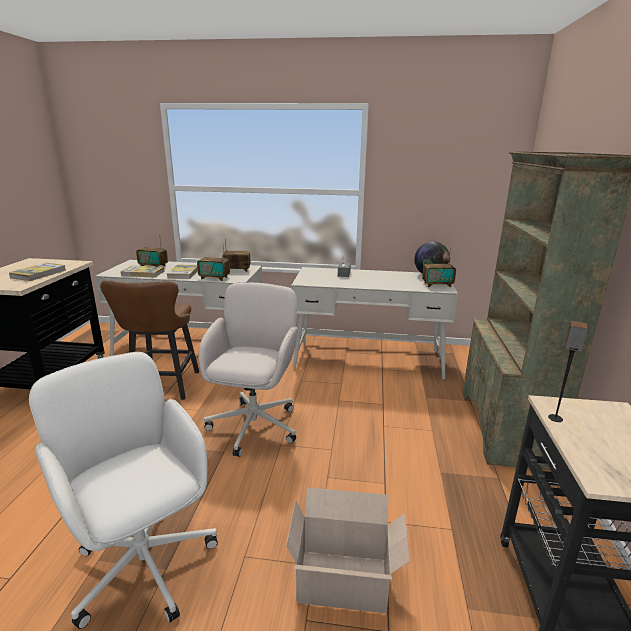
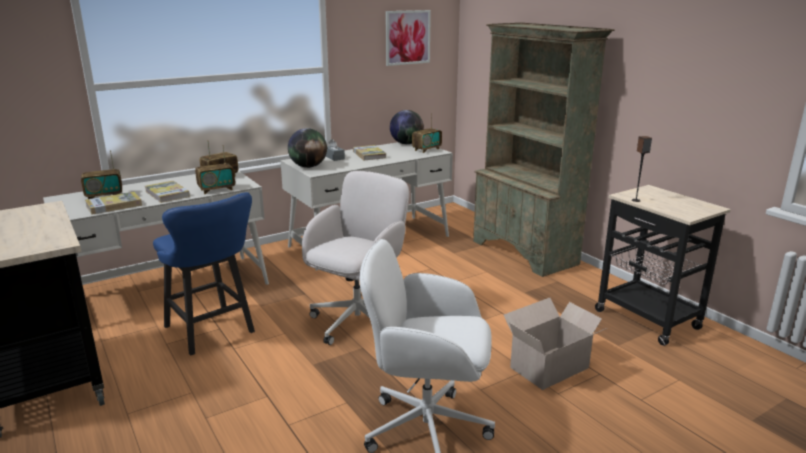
camera: 40 degrees left, 0 degrees up
book [9,263,66,281] -> book moved to [353,145,387,160]
brown stool [100,280,199,400] -> blue stool [153,192,255,355]
white office chair [199,282,298,457] -> white office chair turned 60 degrees clockwise [302,171,409,345]
none -> globe [288,128,327,168]
none -> picture [385,10,431,66]

